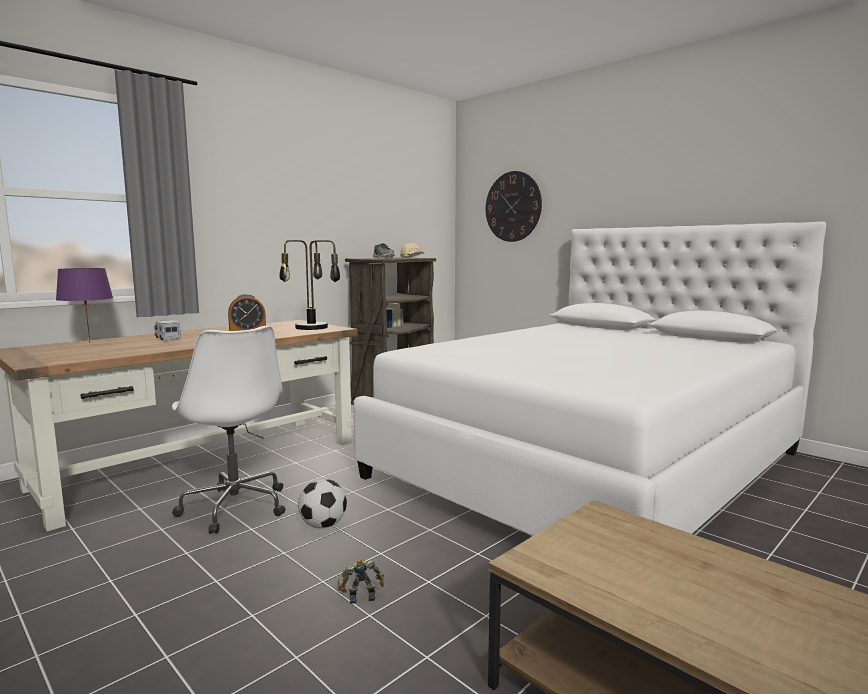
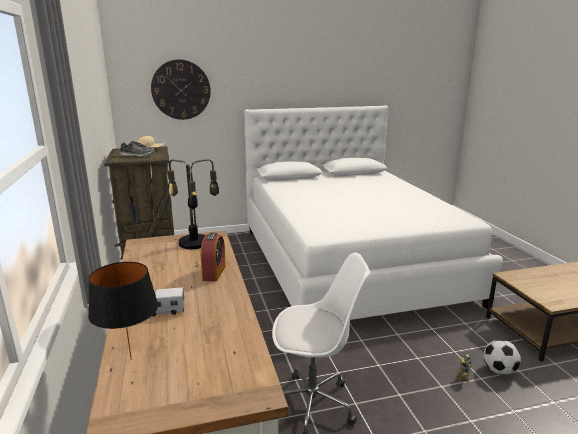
camera: 60 degrees left, 10 degrees up
purple table lamp [56,268,113,343] -> black table lamp [88,262,158,360]
football [298,479,347,529] -> football moved to [484,340,521,375]

